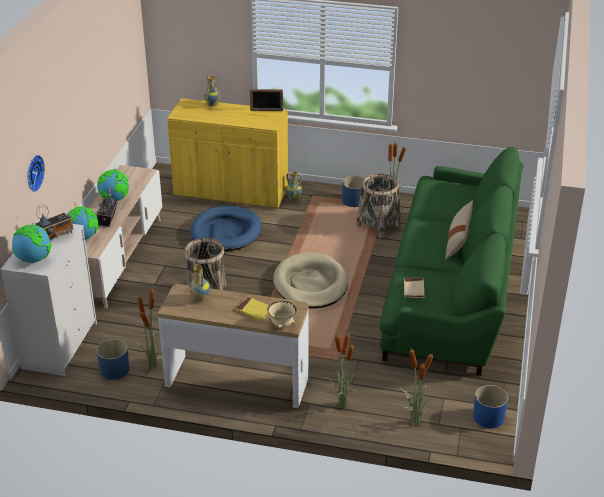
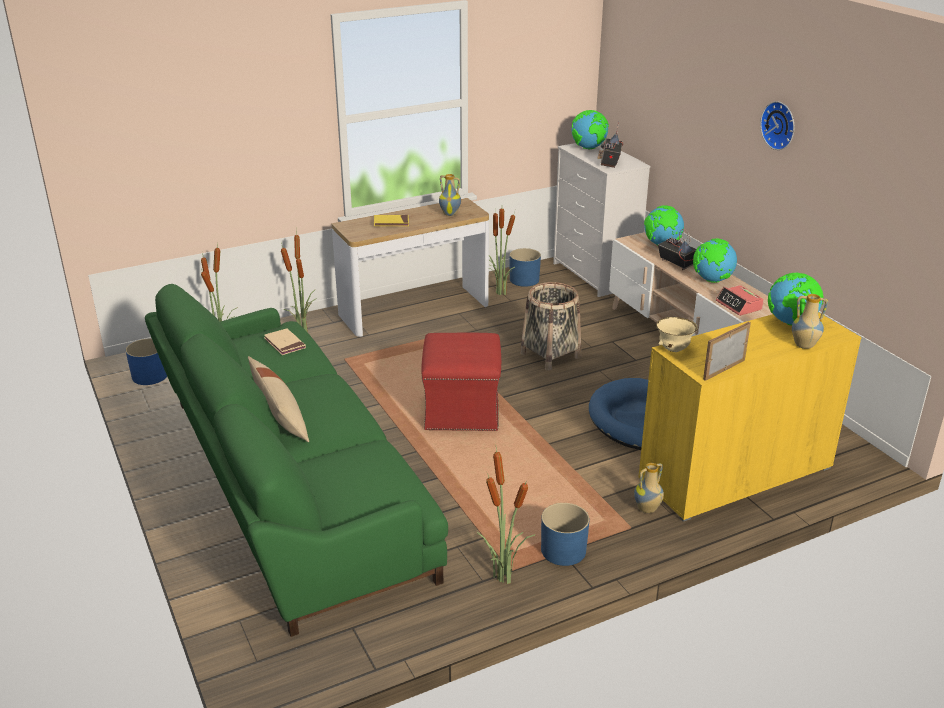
camera: 140 degrees right, 5 degrees down
wall clock [27,155,45,192] -> wall clock moved to [760,101,794,150]
beige bowl [267,301,297,328] -> beige bowl moved to [656,317,698,352]
beige dog bed [273,252,348,309] -> red ottoman [421,333,501,431]
basket [356,173,400,238] -> none
none -> alarm clock [716,285,764,316]
none -> globe [768,273,824,326]

